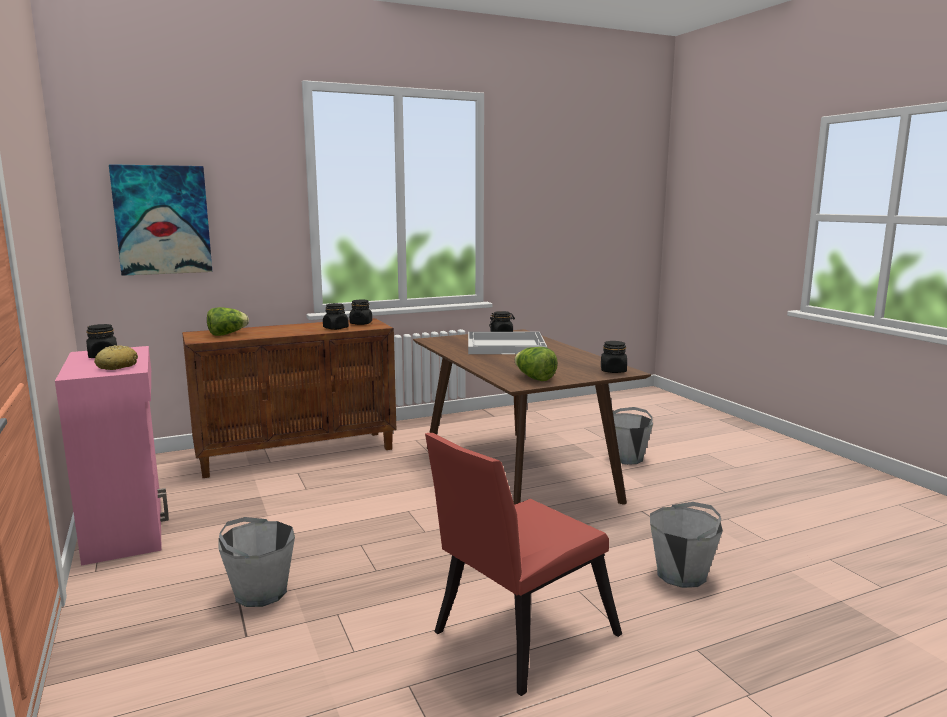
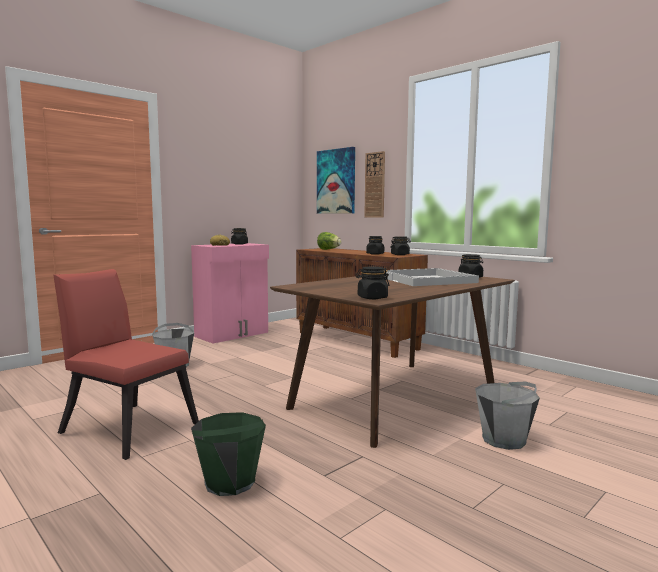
camera: 70 degrees right, 5 degrees down
lettuce [515,347,558,381] -> none
grey bucket [650,502,723,588] -> green bucket [191,412,266,496]
none -> wall clock [364,151,385,218]

